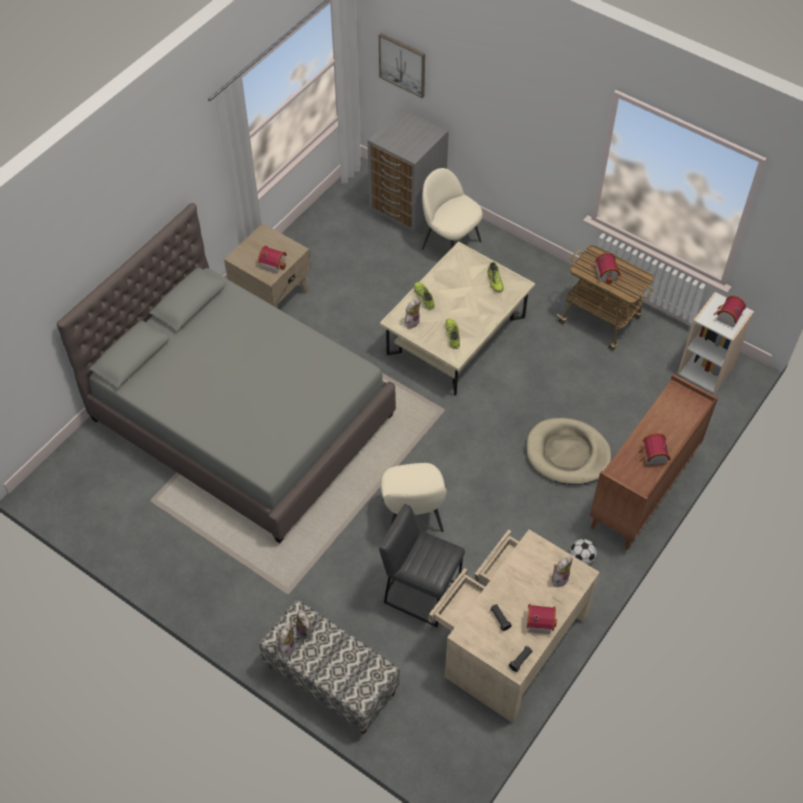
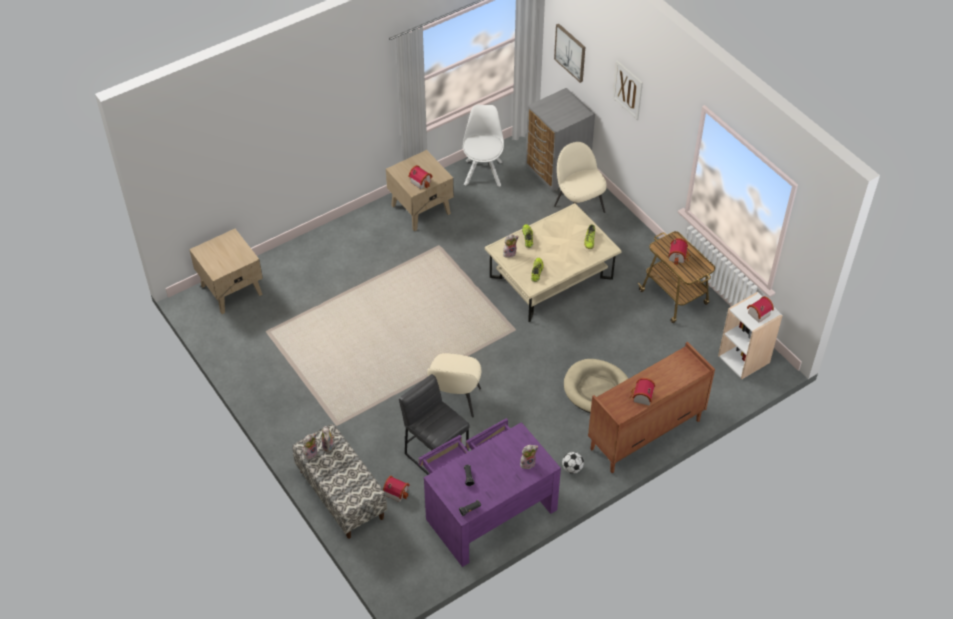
camera: 20 degrees right, 5 degrees down
grey bed [57,203,396,543] -> none
beige desk [429,529,600,723] -> purple desk [418,418,561,567]
toy house [527,604,557,634] -> toy house moved to [383,476,410,502]
none -> beige nightstand [189,229,263,314]
none -> white chair [463,105,504,187]
none -> picture [612,60,643,120]

